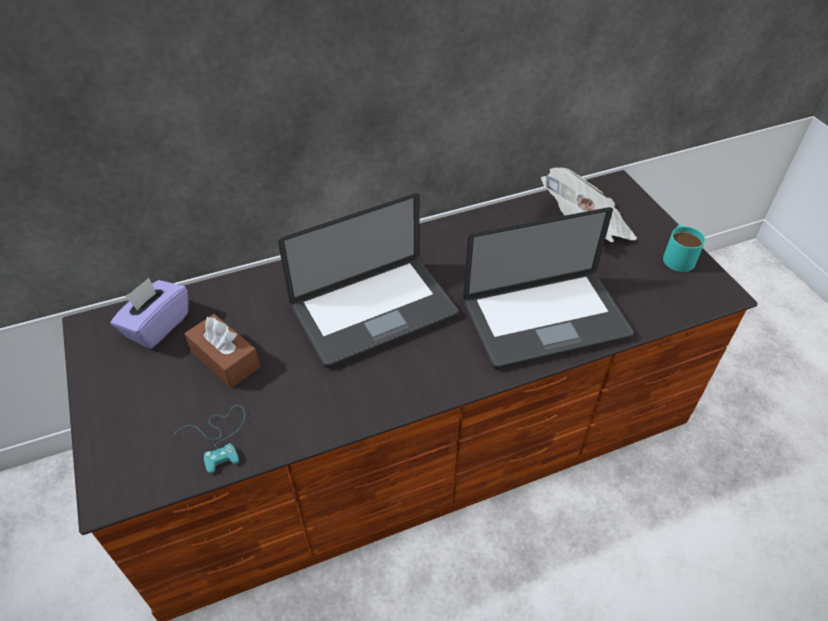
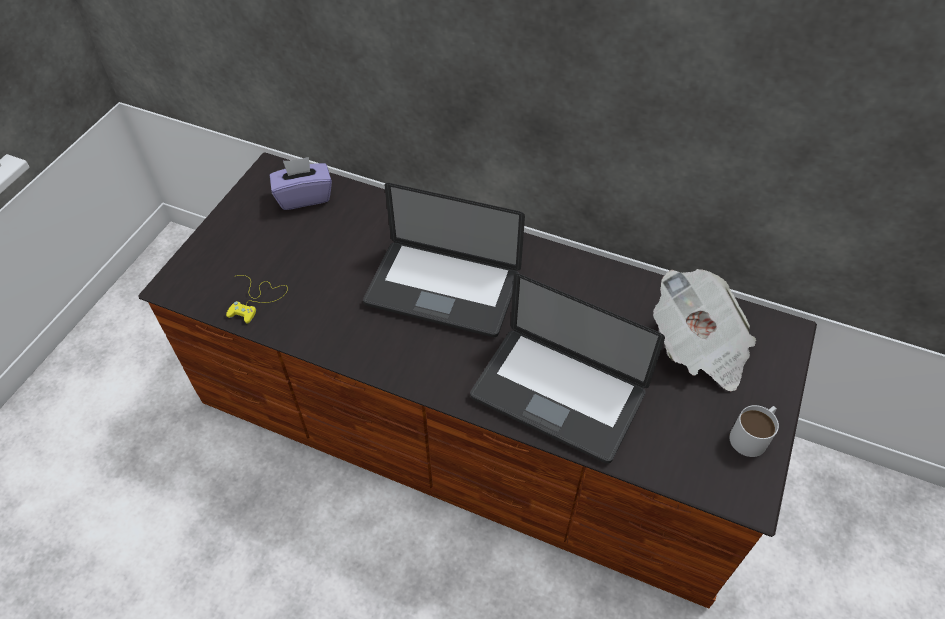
camera: 45 degrees right, 5 degrees up
turquoise game controller [173,405,245,474] -> yellow game controller [226,275,288,324]
brown tissue box [184,314,260,388] -> none
turquoise mug [663,225,705,272] -> white mug [729,405,779,457]

